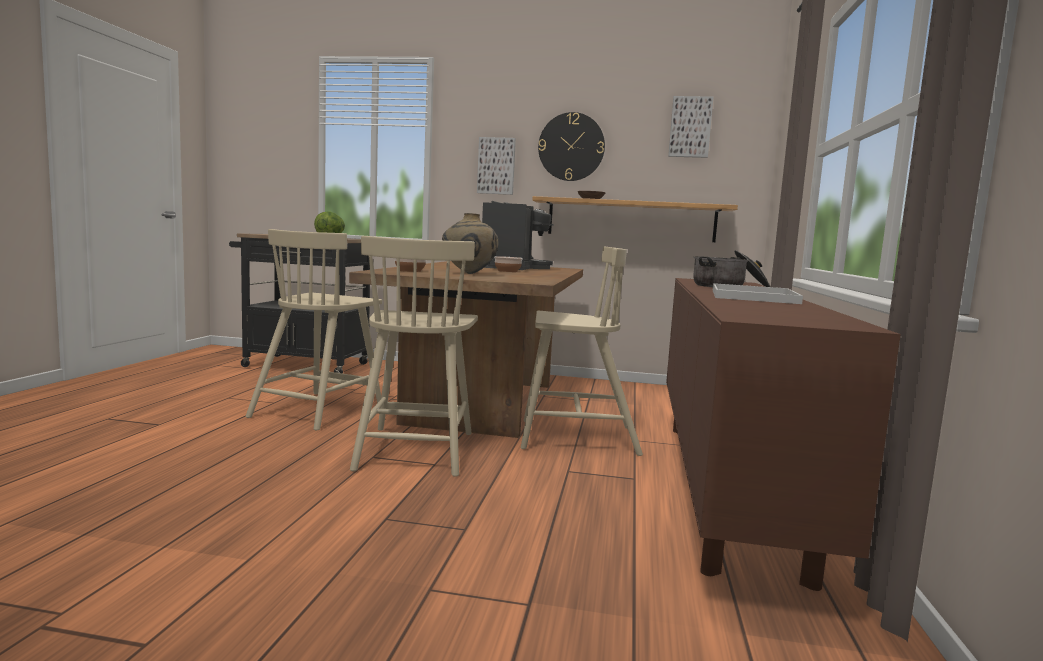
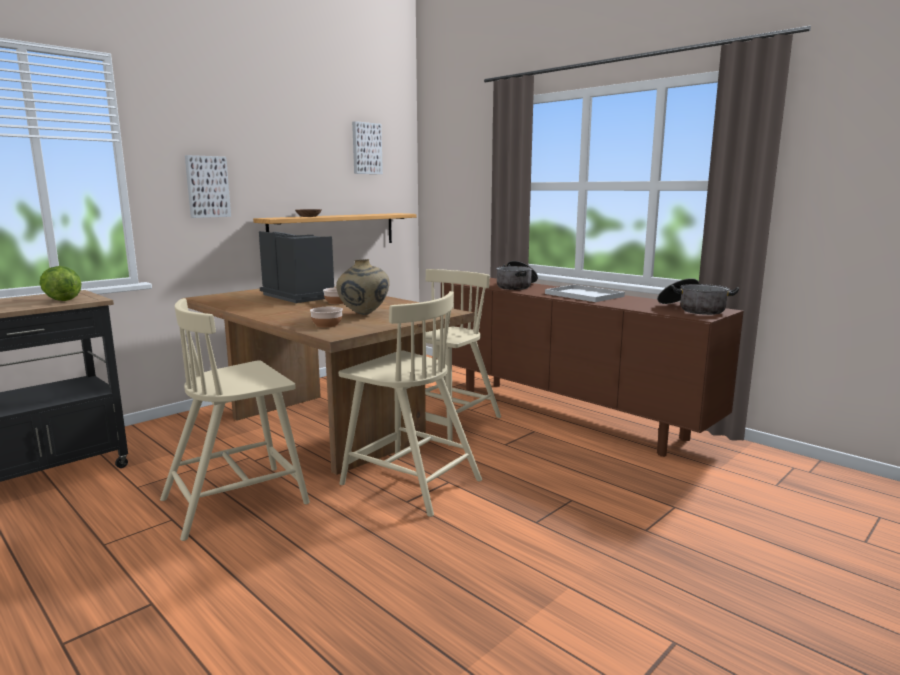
camera: 55 degrees left, 5 degrees up
beige chair [245,229,382,430] -> beige chair turned 90 degrees clockwise [160,298,310,541]
wall clock [538,112,605,181] -> none
none -> cooking pot [657,278,739,315]

